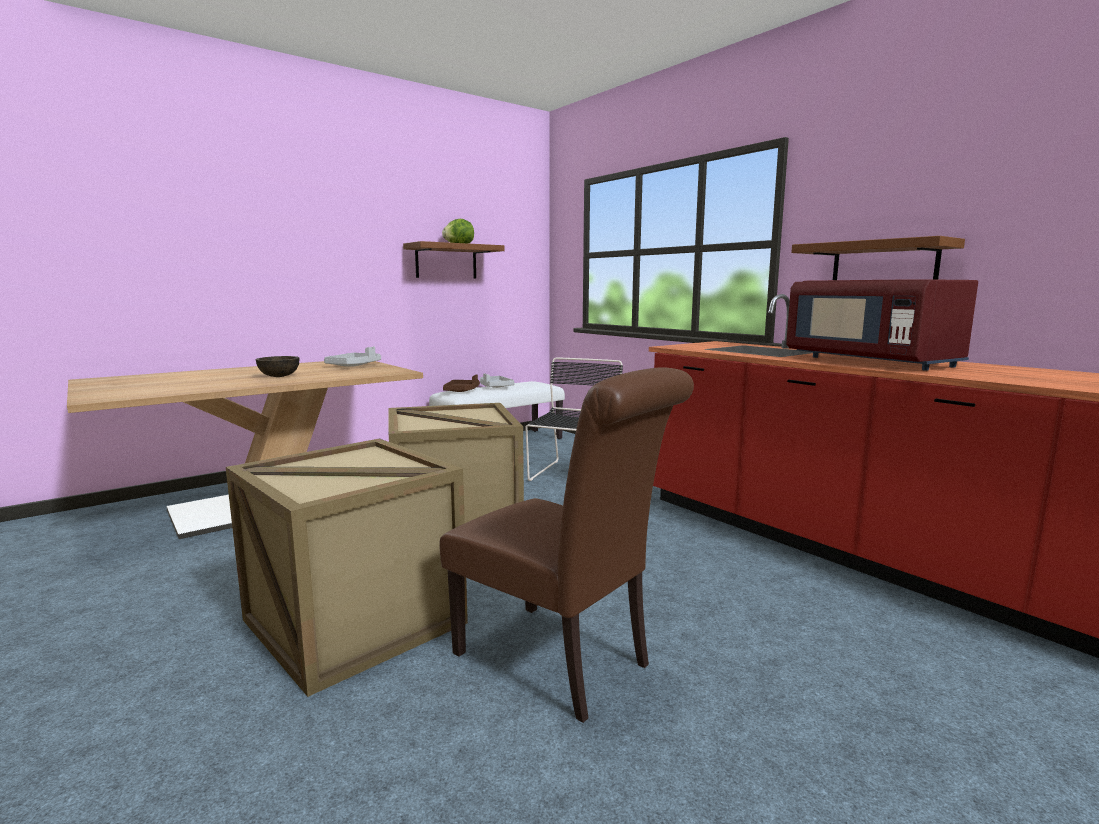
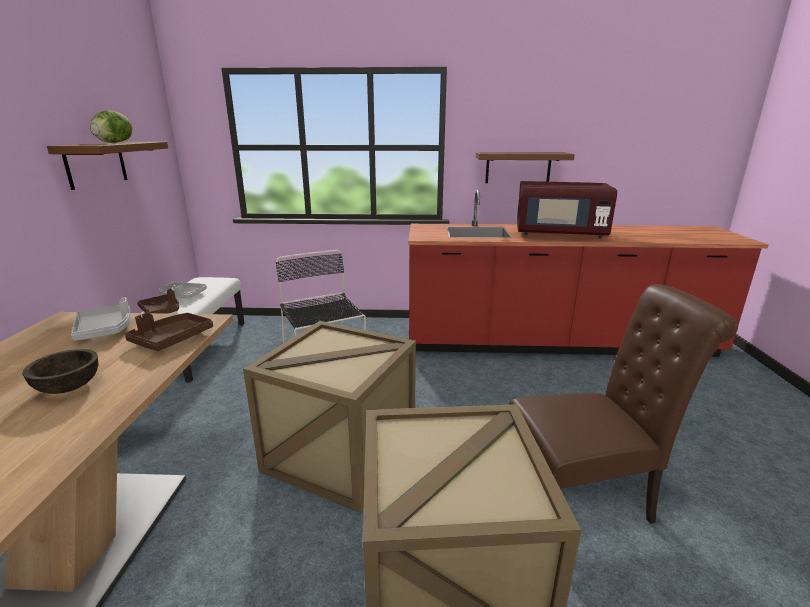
camera: 50 degrees left, 10 degrees up
none -> brown tray [125,312,213,351]

